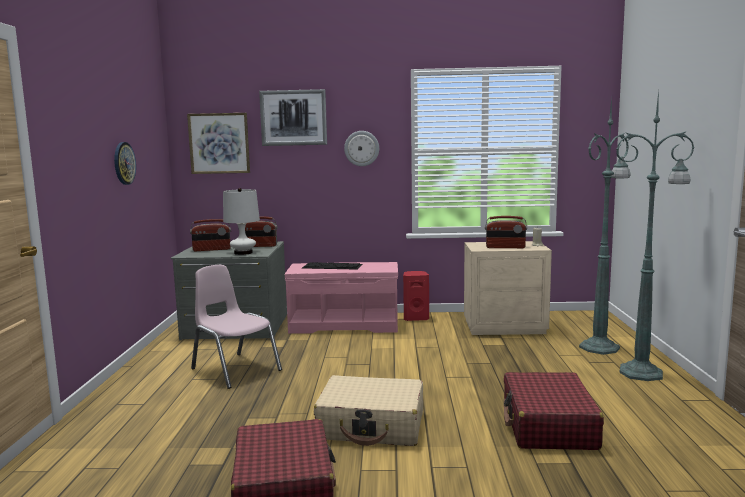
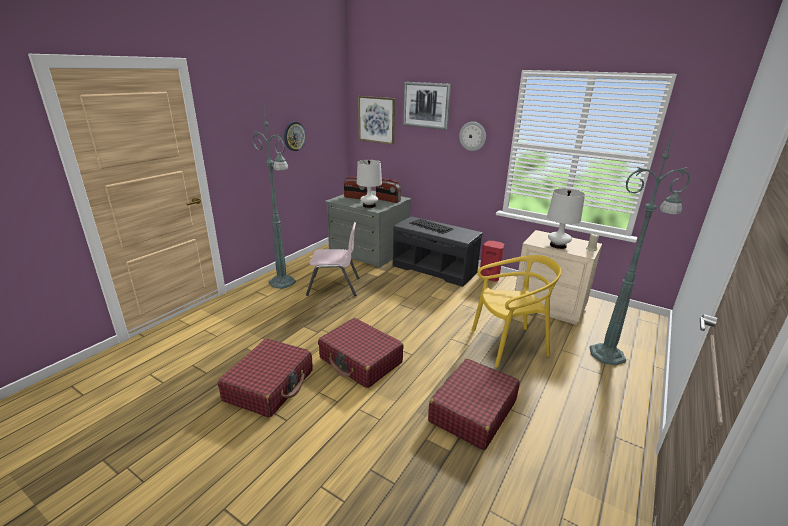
camera: 30 degrees right, 15 degrees up
pink chair [191,265,282,389] -> pink chair turned 105 degrees clockwise [306,222,359,296]
pink bench [285,262,398,334] -> grey bench [393,216,483,287]
beige suitcase [314,375,423,446] -> red suitcase [318,318,404,388]
radio [485,216,527,248] -> white table lamp [547,189,585,249]
green floor lamp [616,90,695,381] -> green floor lamp moved to [252,107,296,289]
none -> yellow chair [471,255,561,368]

